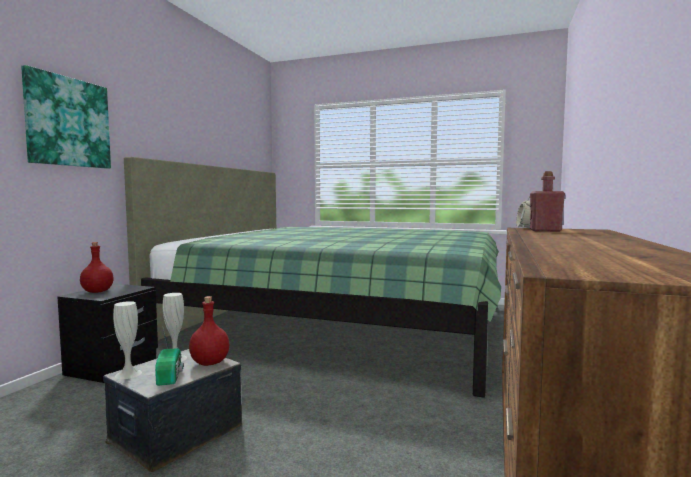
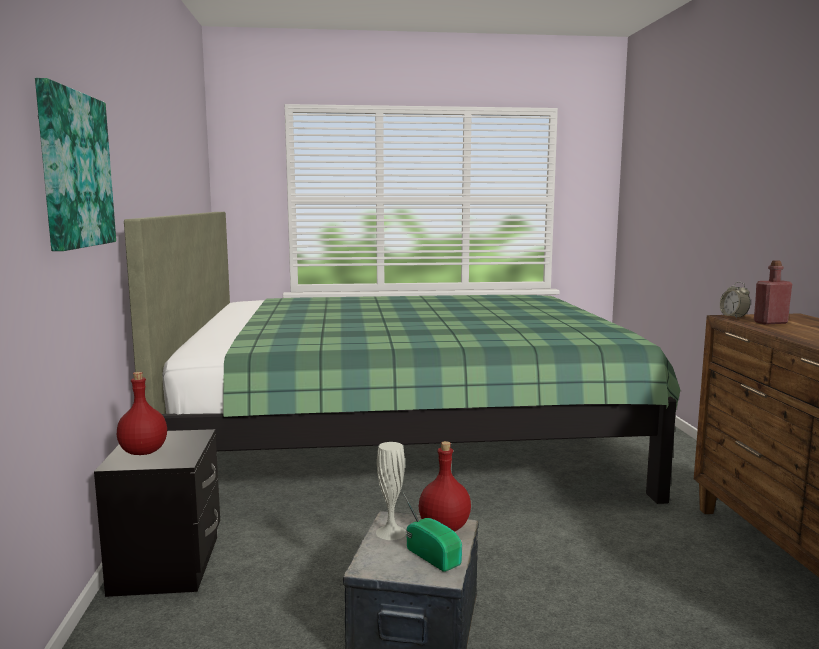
camera: 25 degrees left, 5 degrees up
white vase [113,301,142,379] -> none

